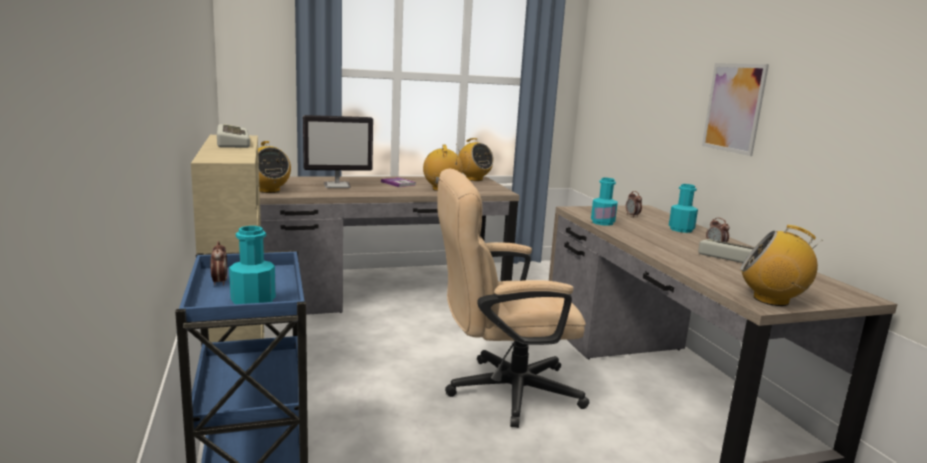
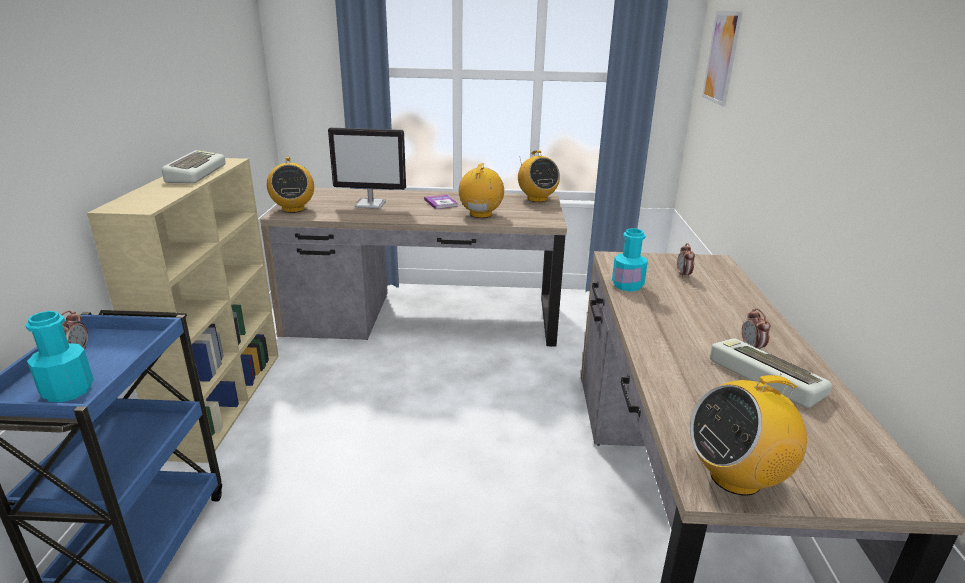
camera: 20 degrees right, 10 degrees up
beige office chair [437,168,589,428] -> none
turquoise bottle [669,184,698,233] -> none
picture [702,63,769,156] -> picture moved to [702,11,743,107]
radio [740,225,823,306] -> radio turned 60 degrees counterclockwise [690,374,807,496]

